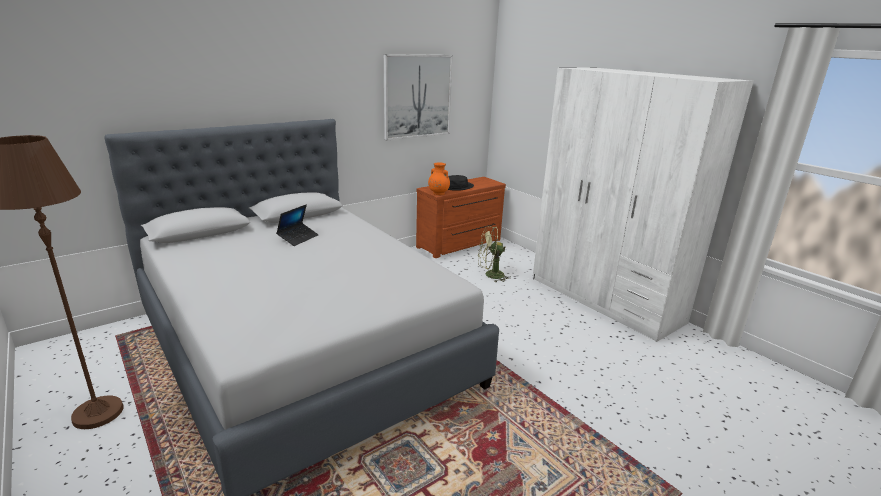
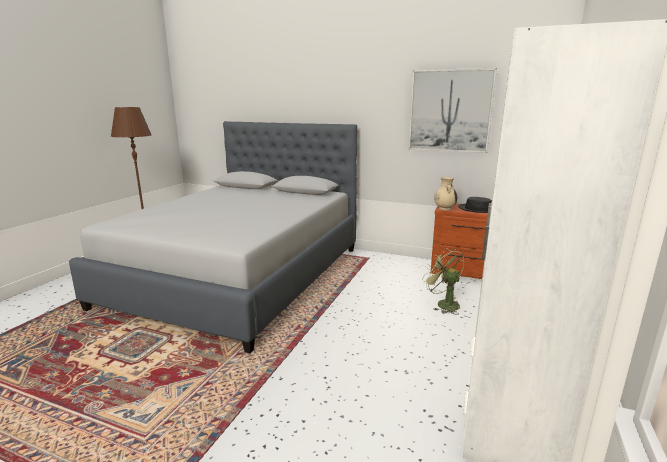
camera: 60 degrees right, 5 degrees down
laptop [276,205,319,246] -> none
orange vase [428,163,450,195] -> beige vase [434,177,457,210]

